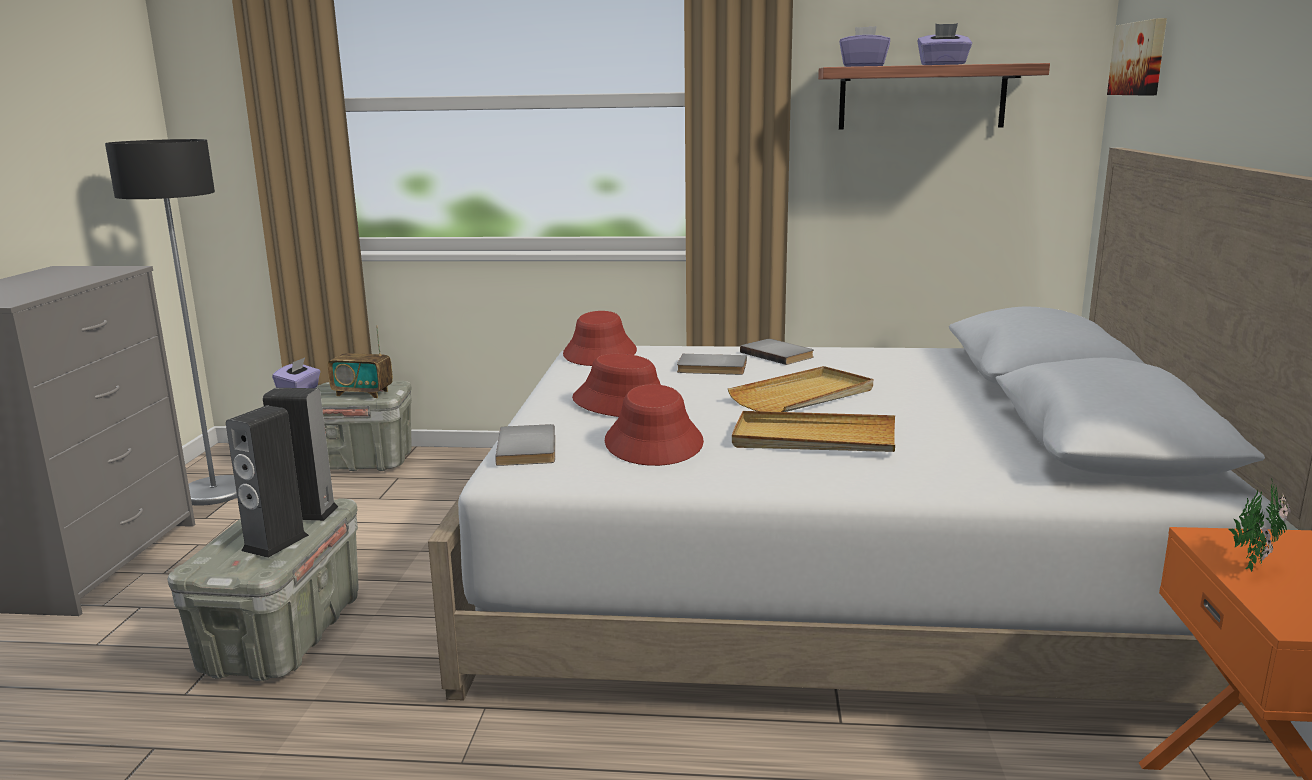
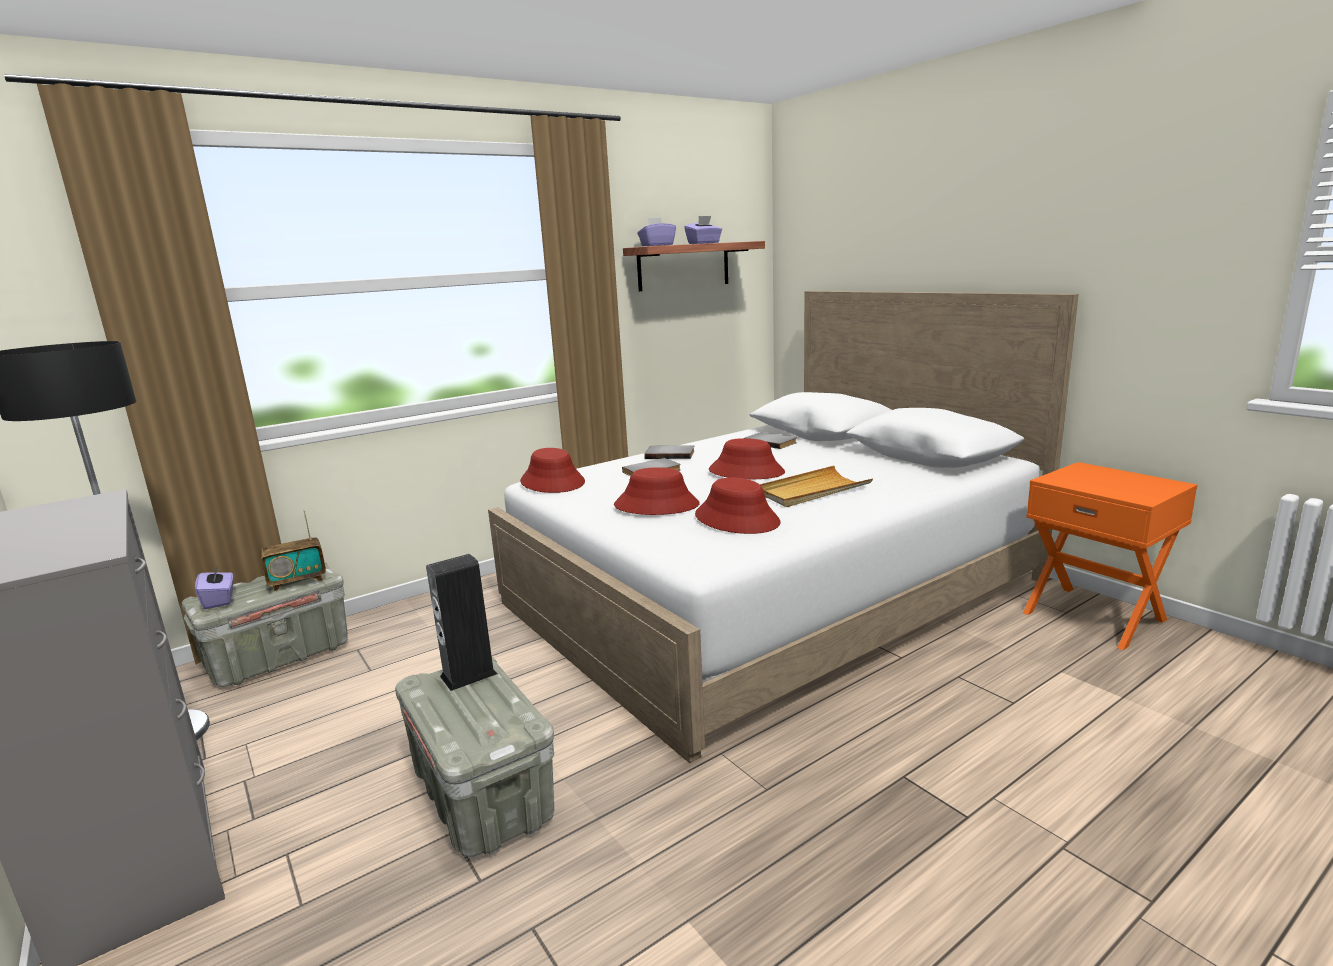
camera: 40 degrees left, 0 degrees up
speaker [226,405,309,558] -> none
grey book [495,424,555,466] -> grey book moved to [745,432,797,449]
beige tray [728,366,873,412] -> red hat [709,438,785,479]
picture [1107,18,1167,95] -> none
potted plant [1229,479,1291,572] -> none

